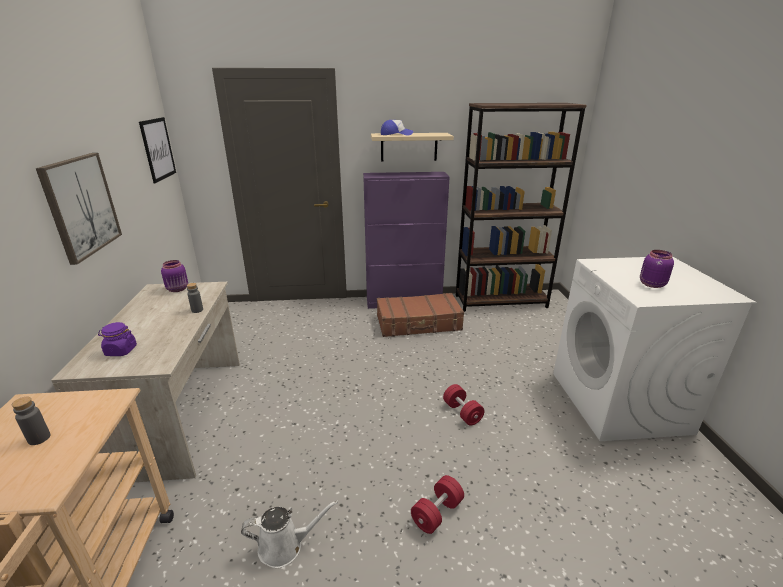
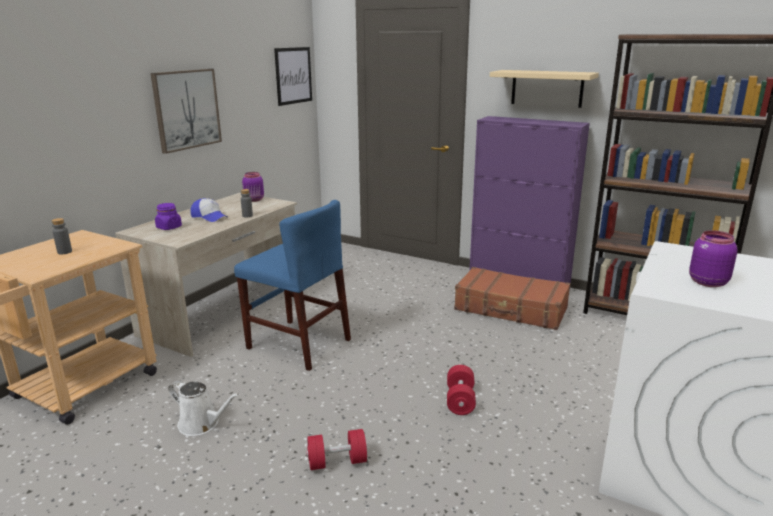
camera: 35 degrees right, 5 degrees down
cap [381,120,413,135] -> cap moved to [190,198,227,222]
none -> blue chair [234,200,351,371]

